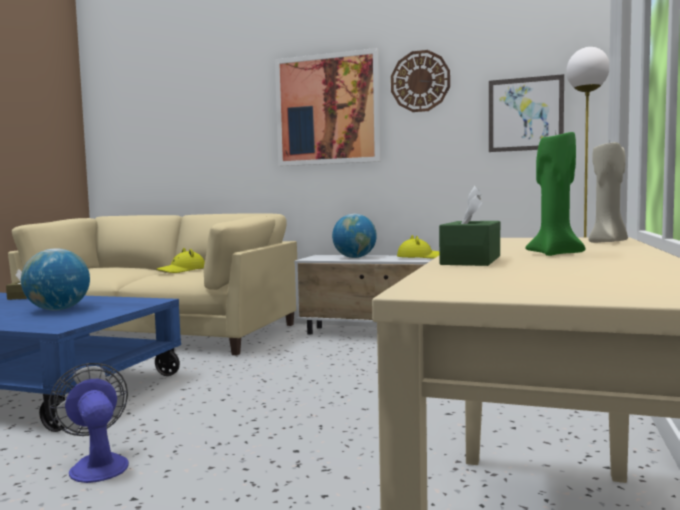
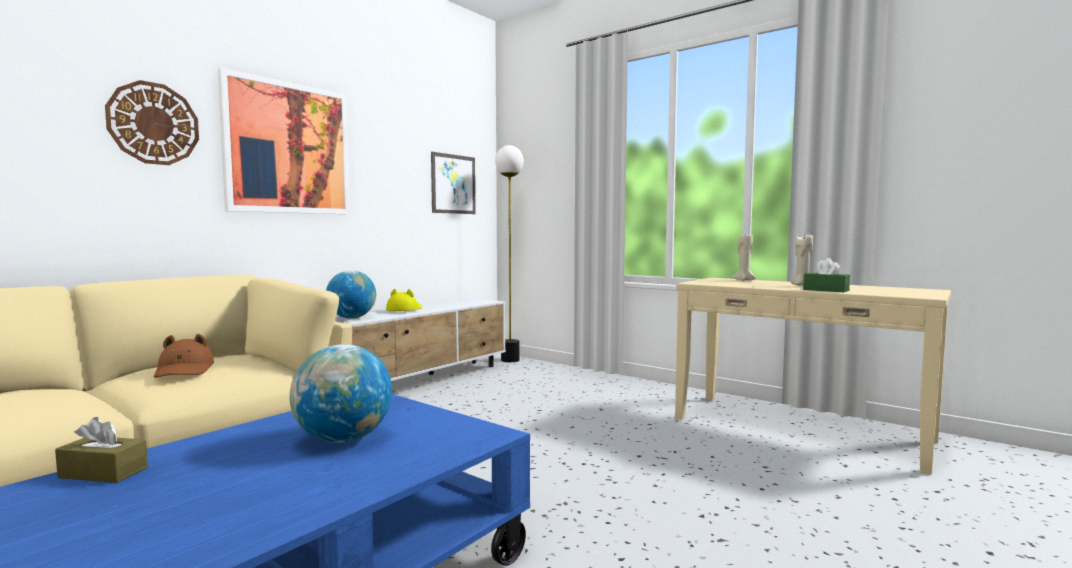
camera: 70 degrees left, 0 degrees up
fan [48,363,129,483] -> none
yellow hat [156,248,205,273] -> brown hat [154,334,214,378]
wall clock [391,50,450,112] -> wall clock moved to [105,80,199,165]
green candle [525,132,586,256] -> beige candle [791,234,813,286]

